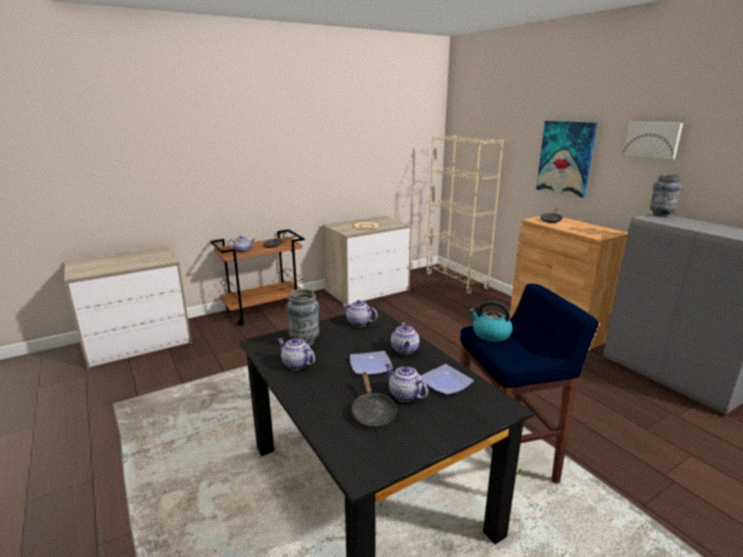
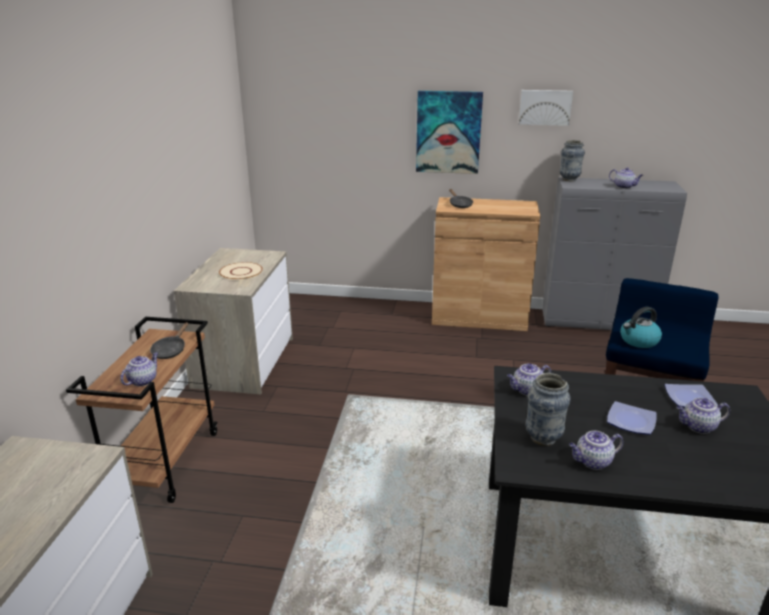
camera: 50 degrees left, 5 degrees up
black frying pan [351,372,396,428] -> none
teapot [391,322,419,355] -> teapot moved to [609,167,643,189]
beige bookcase [426,135,504,294] -> none

